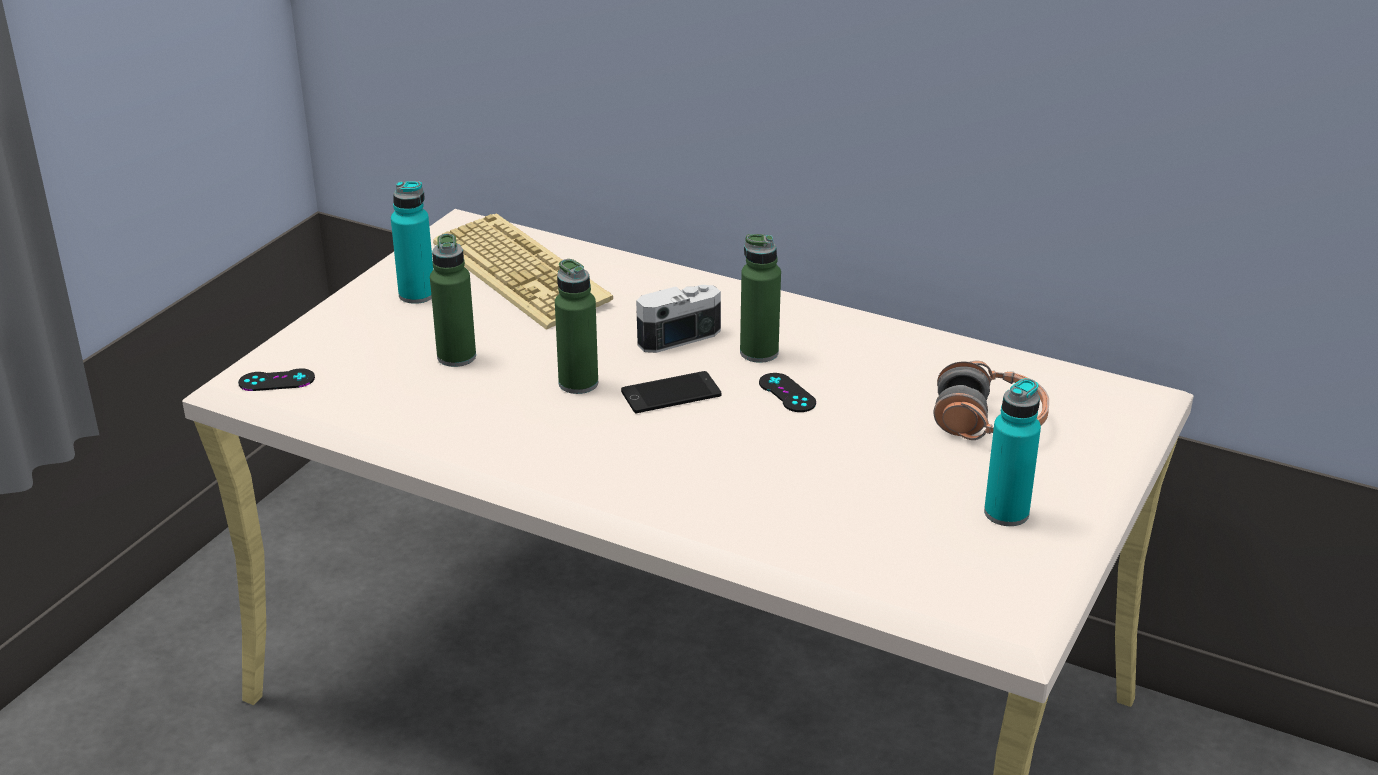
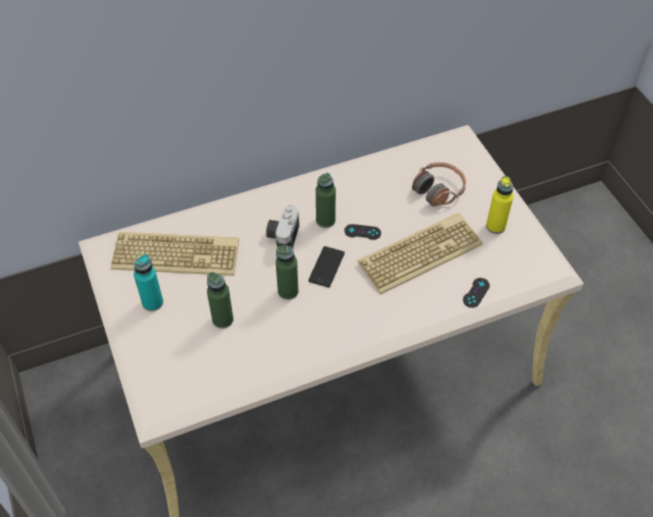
camera: 50 degrees left, 20 degrees up
black game controller [238,368,315,391] -> black game controller moved to [463,278,490,308]
turquoise bottle [984,378,1041,526] -> yellow bottle [486,176,513,234]
none -> keyboard [357,213,483,295]

